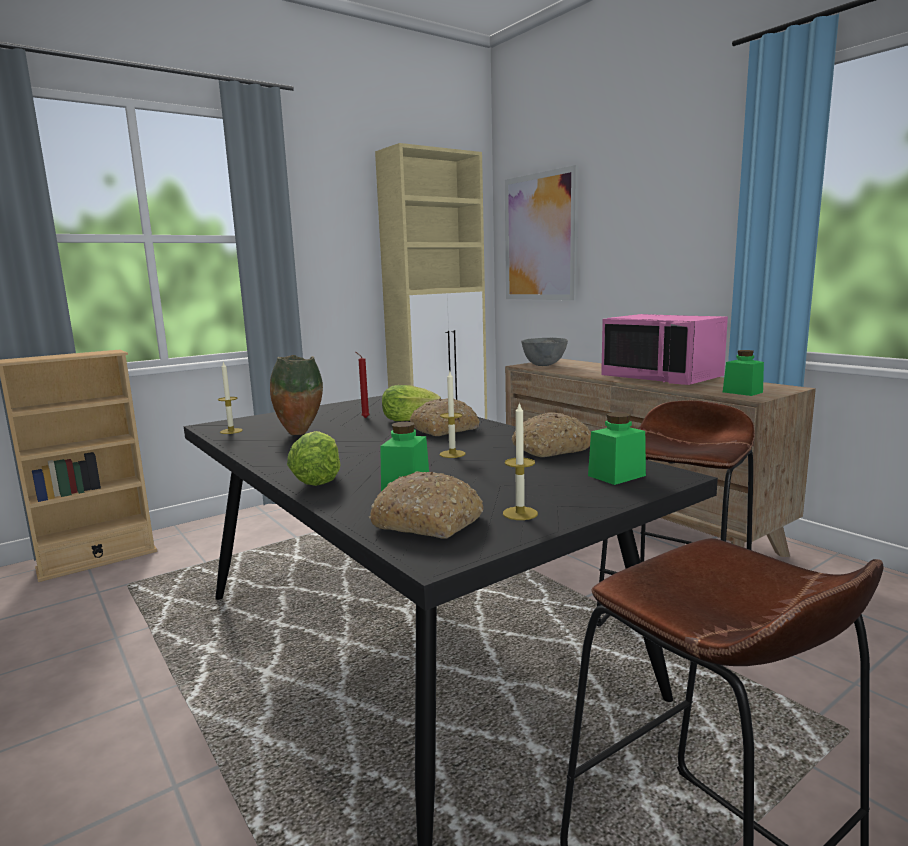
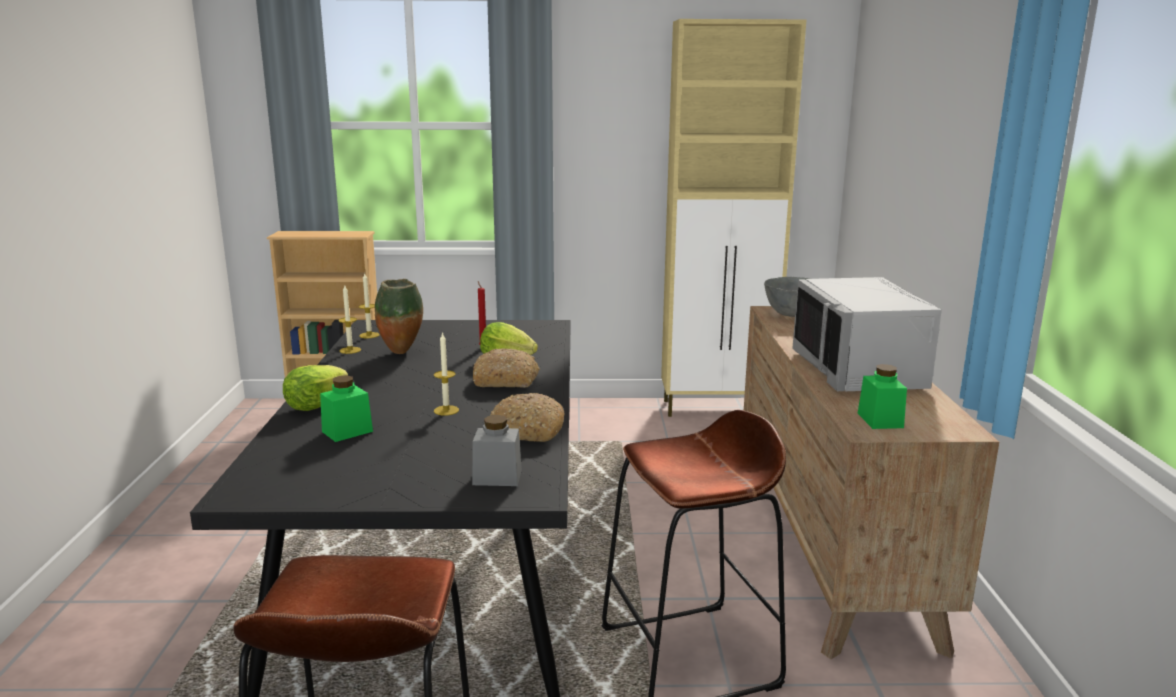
camera: 35 degrees right, 5 degrees up
bread [369,471,483,539] -> none
candle [503,402,538,520] -> candle moved to [338,285,361,354]
picture [505,165,579,300] -> none
green jar [588,412,646,485] -> grey jar [472,415,522,486]
pink microwave [601,314,728,385] -> grey microwave [792,277,942,391]

